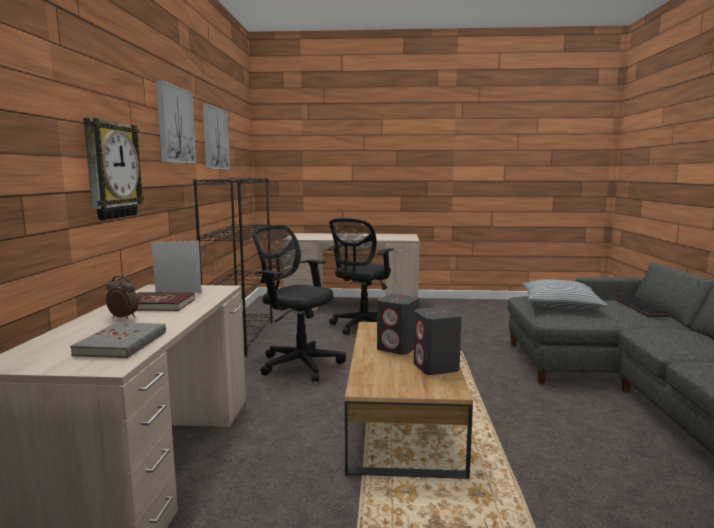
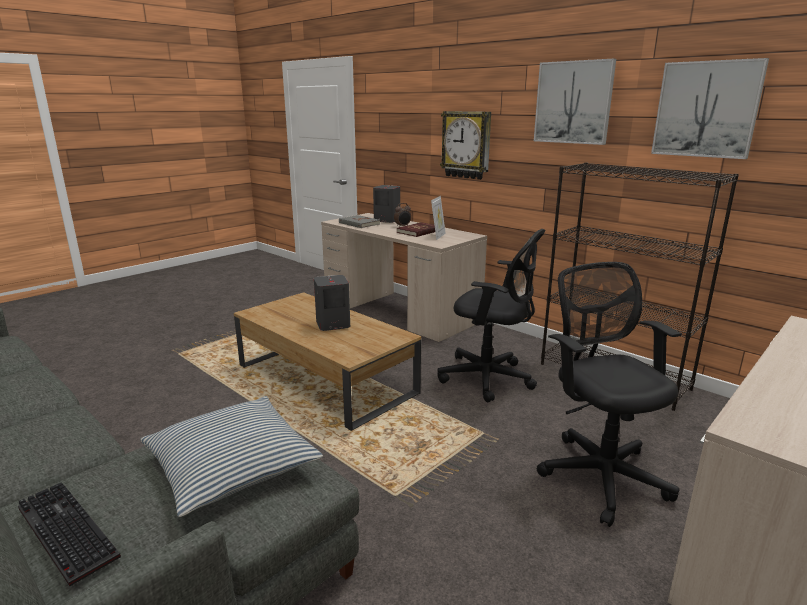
camera: 130 degrees right, 10 degrees up
black office chair [252,225,346,382] -> black office chair turned 45 degrees clockwise [437,229,545,402]
grey speaker [414,307,462,375] -> grey speaker moved to [373,185,400,223]

